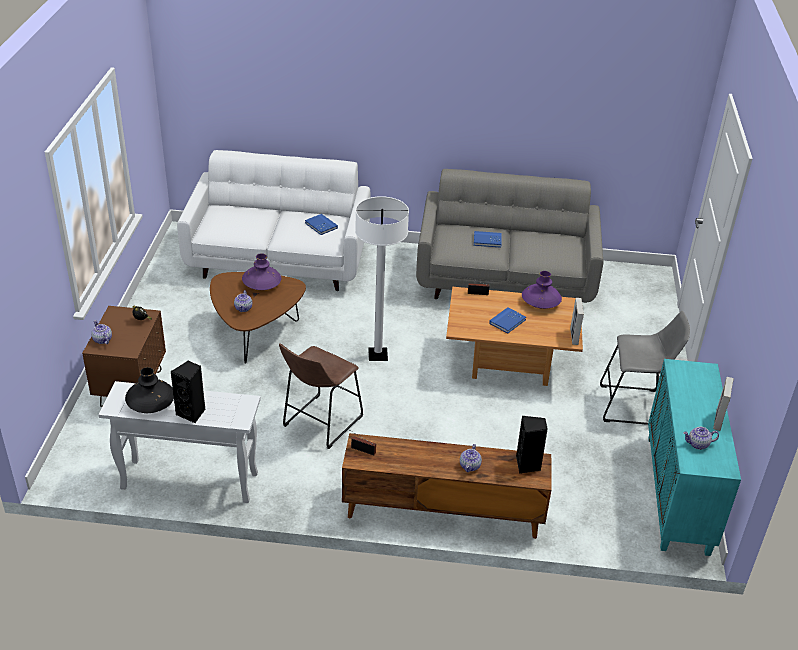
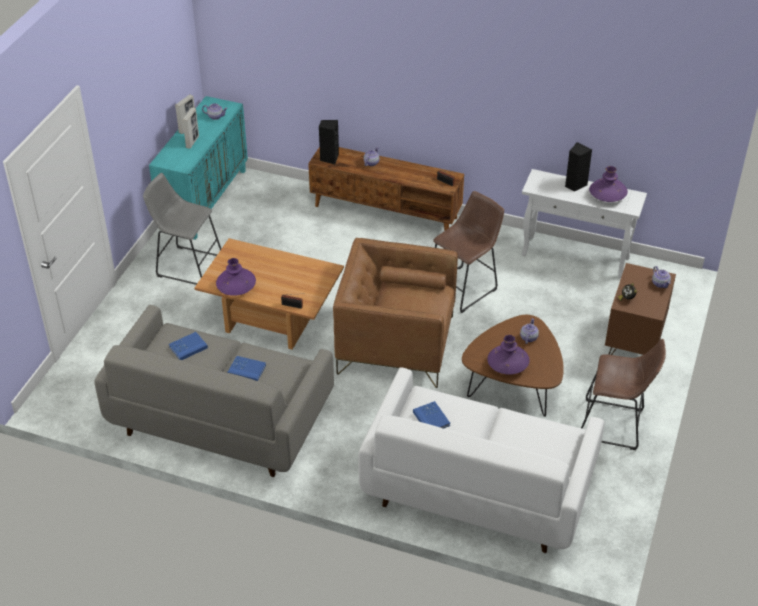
camera: 165 degrees left, 5 degrees up
black vase [125,367,174,413] -> purple vase [589,166,628,202]
white floor lamp [355,196,409,361] -> brown armchair [333,238,458,388]
blue book [489,307,526,333] -> blue book moved to [169,332,208,360]
picture frame [570,298,584,345] -> picture frame moved to [182,107,199,149]
none -> brown stool [581,339,666,450]

